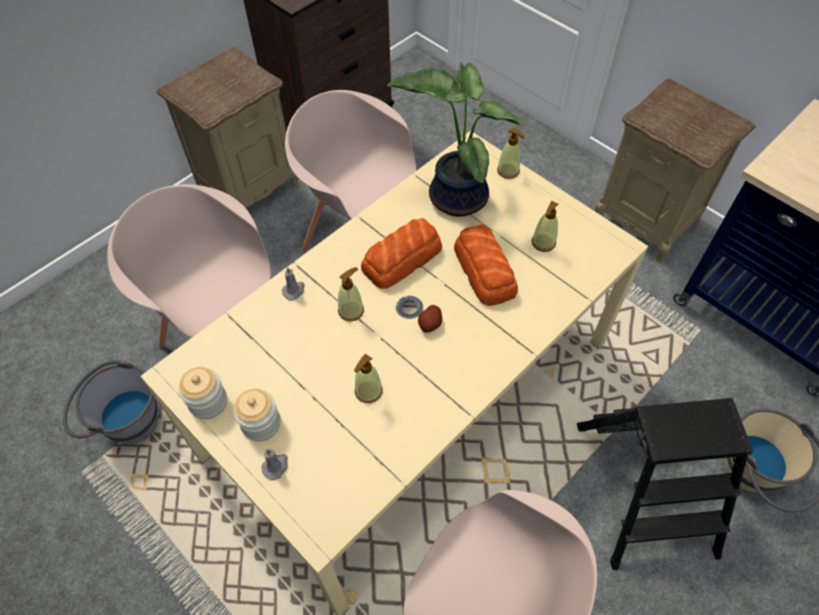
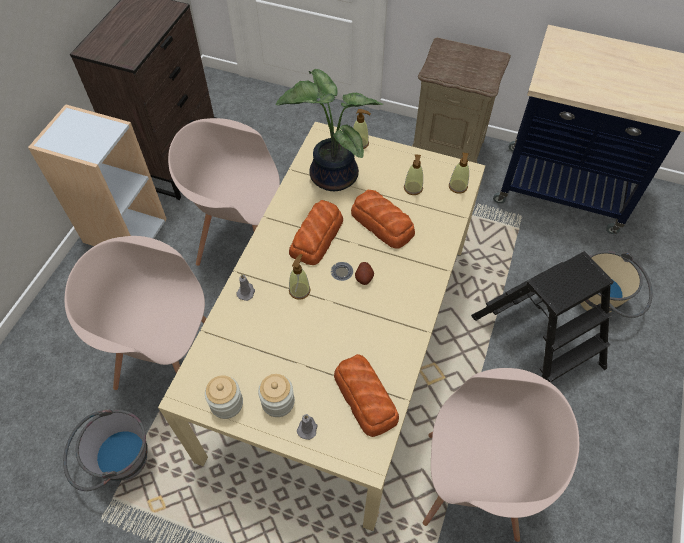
camera: 25 degrees left, 0 degrees up
beige nightstand [157,46,299,208] -> bookcase [28,104,167,246]
soap dispenser [354,354,383,403] -> soap dispenser moved to [449,152,469,193]
none -> bread [334,354,399,437]

